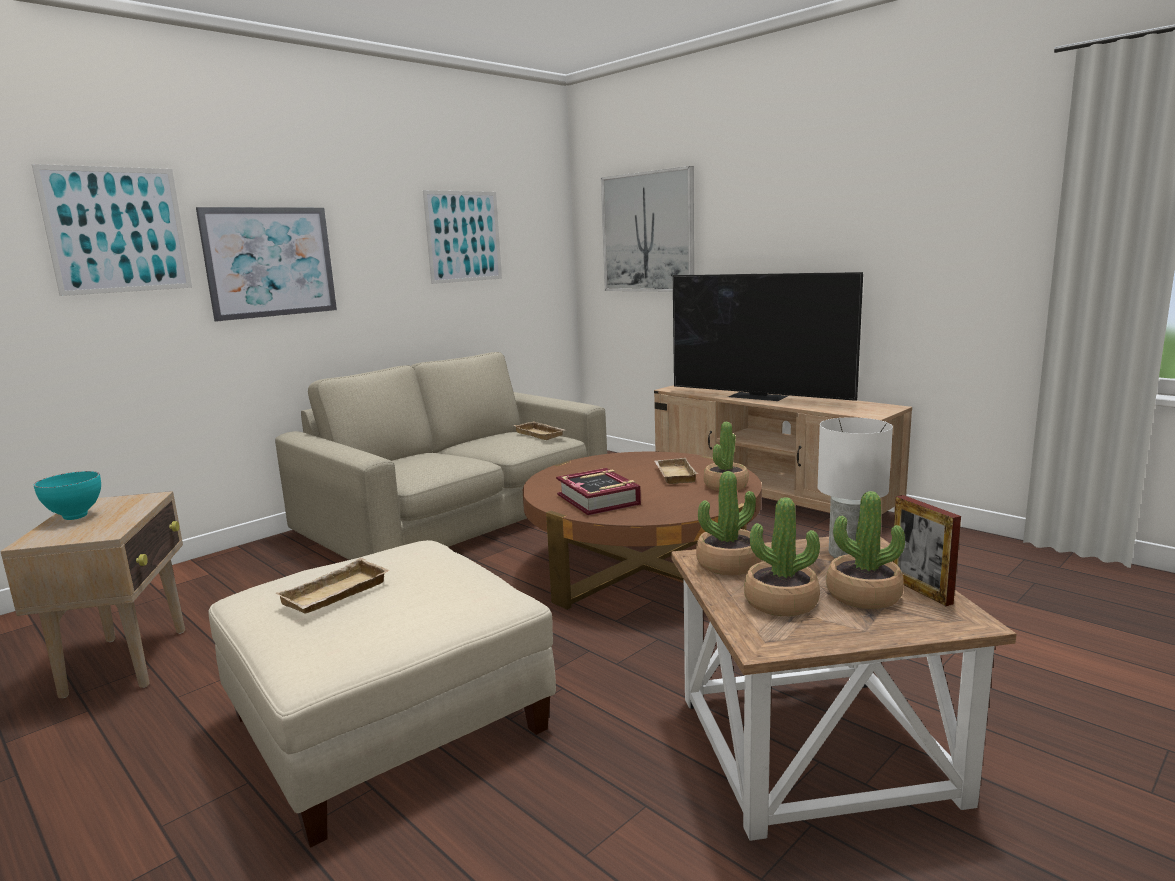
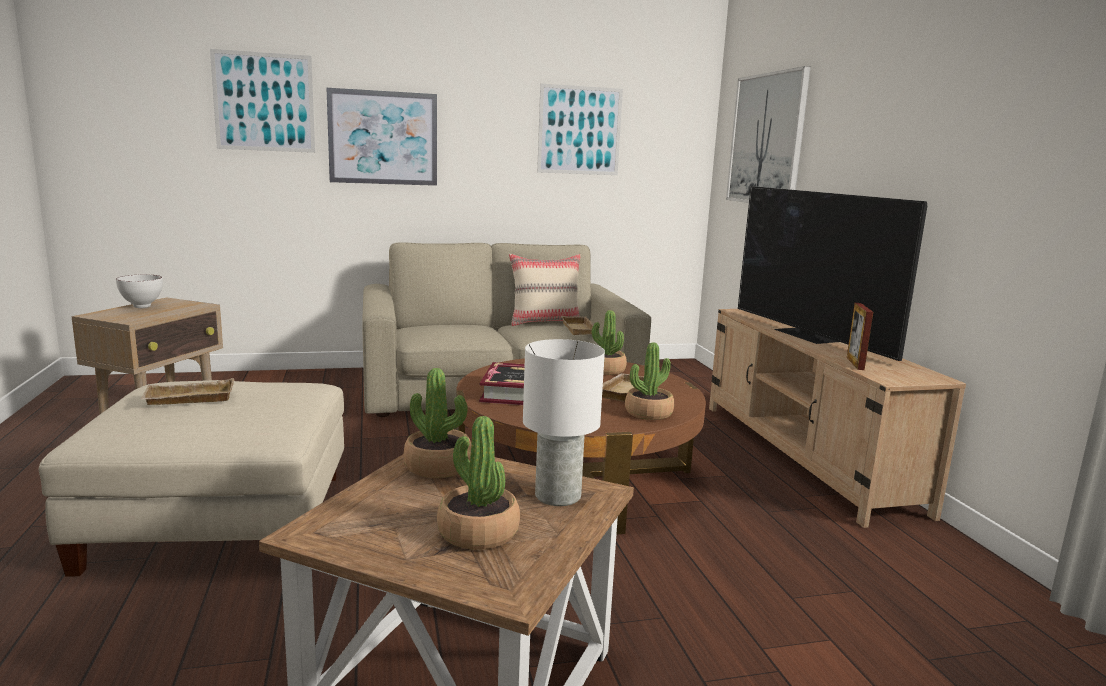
camera: 30 degrees right, 0 degrees up
turquoise bowl [34,471,101,520] -> white bowl [116,275,163,308]
potted plant [744,497,820,616] -> potted plant moved to [592,310,627,375]
picture frame [892,495,961,606] -> picture frame moved to [847,303,873,370]
none -> beige pillow [509,254,581,326]

